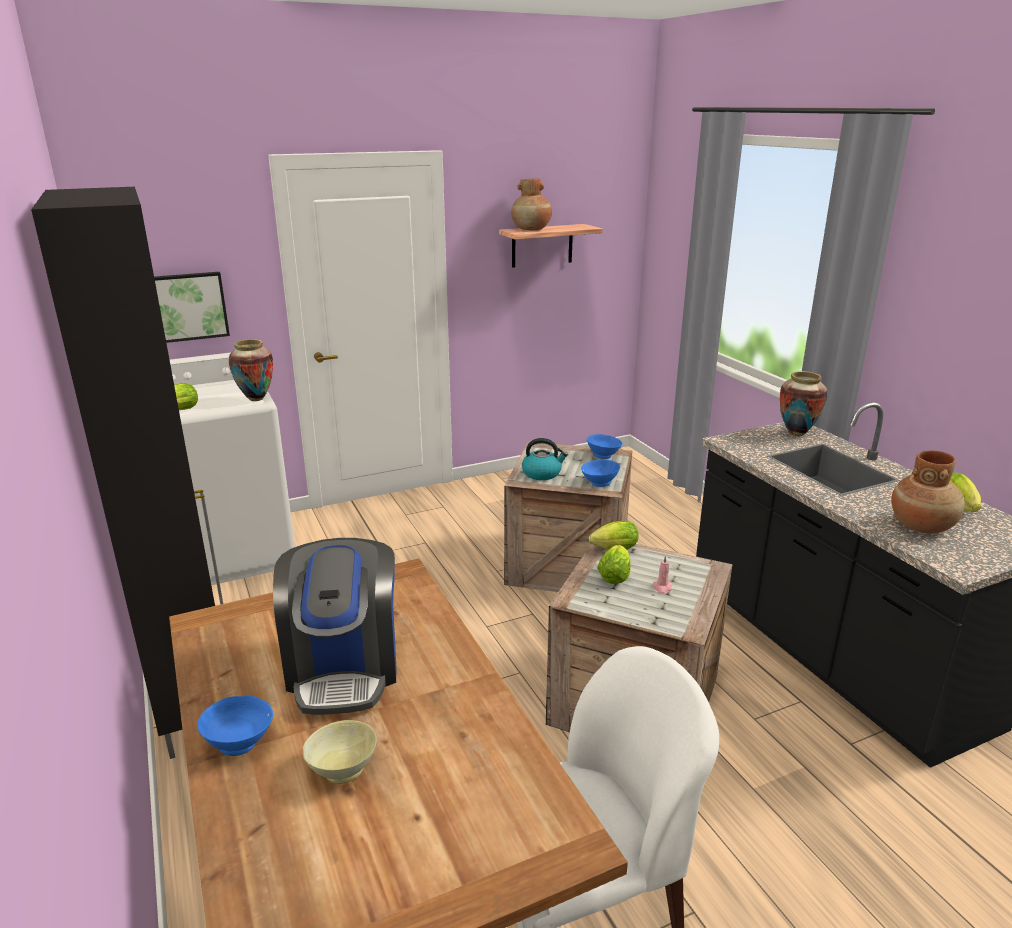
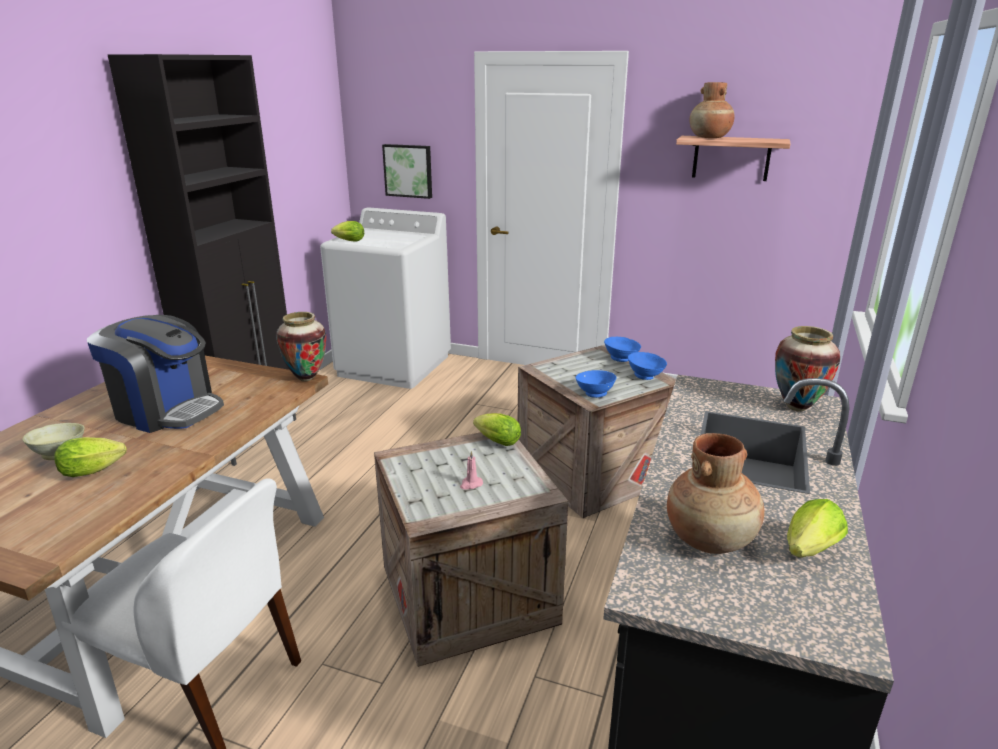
camera: 45 degrees right, 0 degrees up
blue bowl [197,696,273,756] -> blue bowl moved to [604,337,641,362]
vase [229,339,273,401] -> vase moved to [276,312,326,381]
coffee machine [273,538,396,715] -> coffee machine turned 105 degrees counterclockwise [87,315,224,433]
kettle [522,438,568,480] -> none
lettuce [597,545,630,584] -> lettuce moved to [54,437,127,477]

